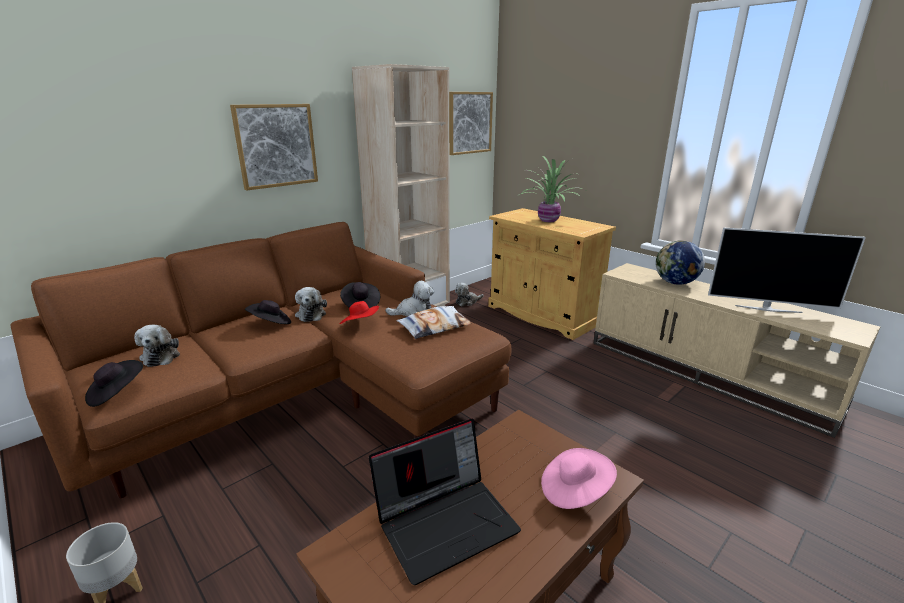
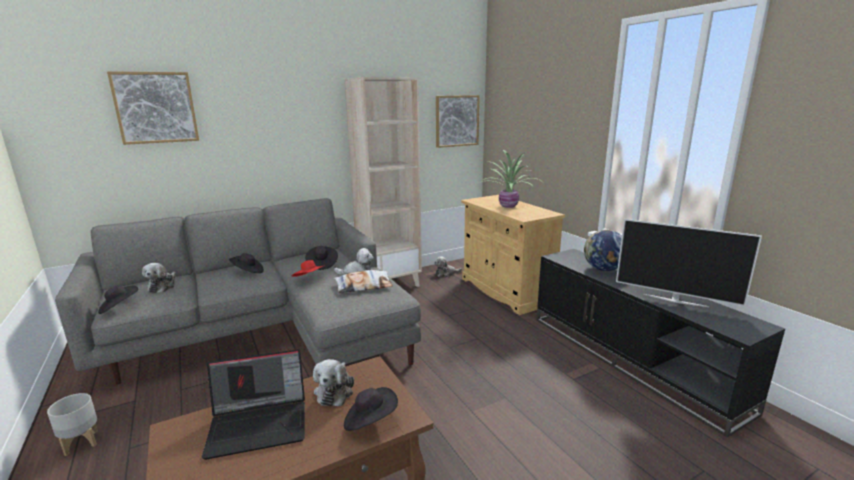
camera: 15 degrees right, 5 degrees down
brown sofa [11,222,511,499] -> grey sofa [55,198,421,385]
picture [230,104,318,190] -> picture moved to [107,71,199,145]
plush toy [295,287,327,322] -> plush toy moved to [313,359,354,406]
pink hat [541,448,617,509] -> black hat [344,387,398,431]
beige tv stand [593,263,880,438] -> black tv stand [537,249,785,438]

